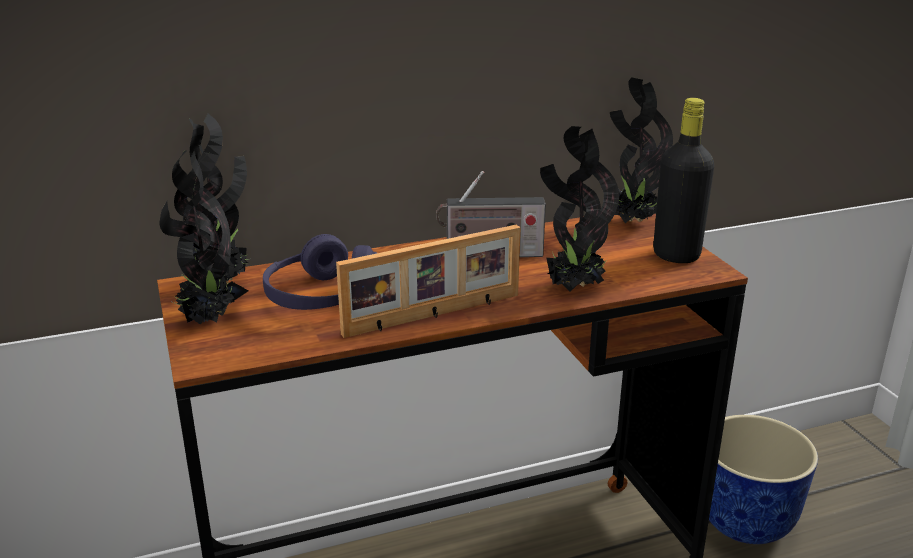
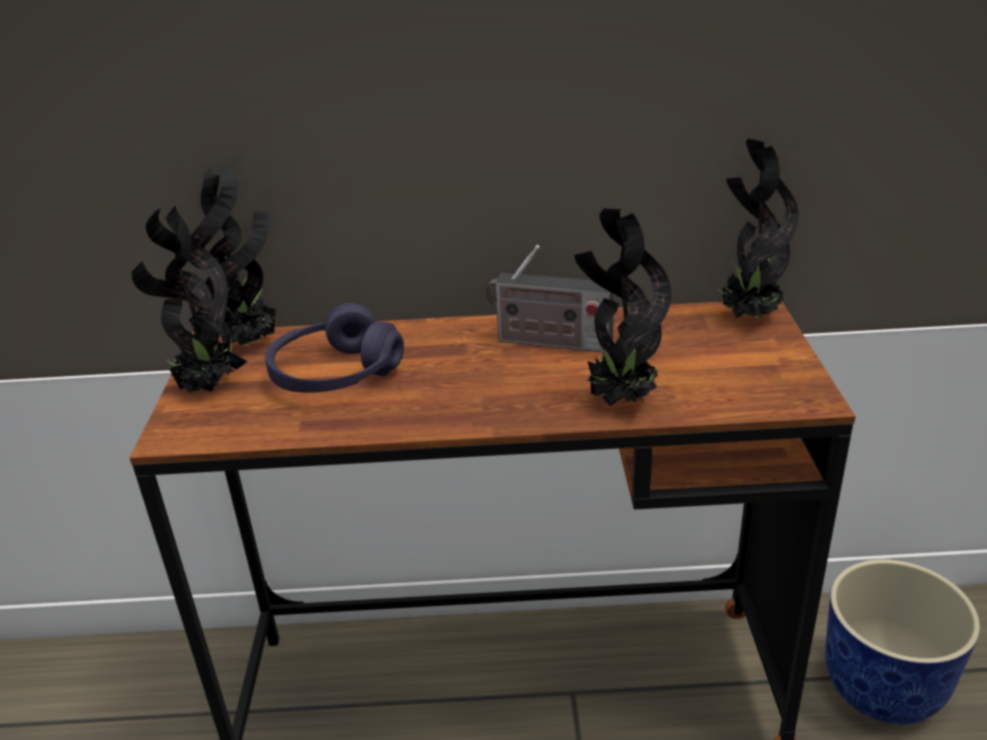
camera: 20 degrees right, 5 degrees up
picture frame [336,225,520,338] -> none
black bottle [653,98,714,263] -> none

